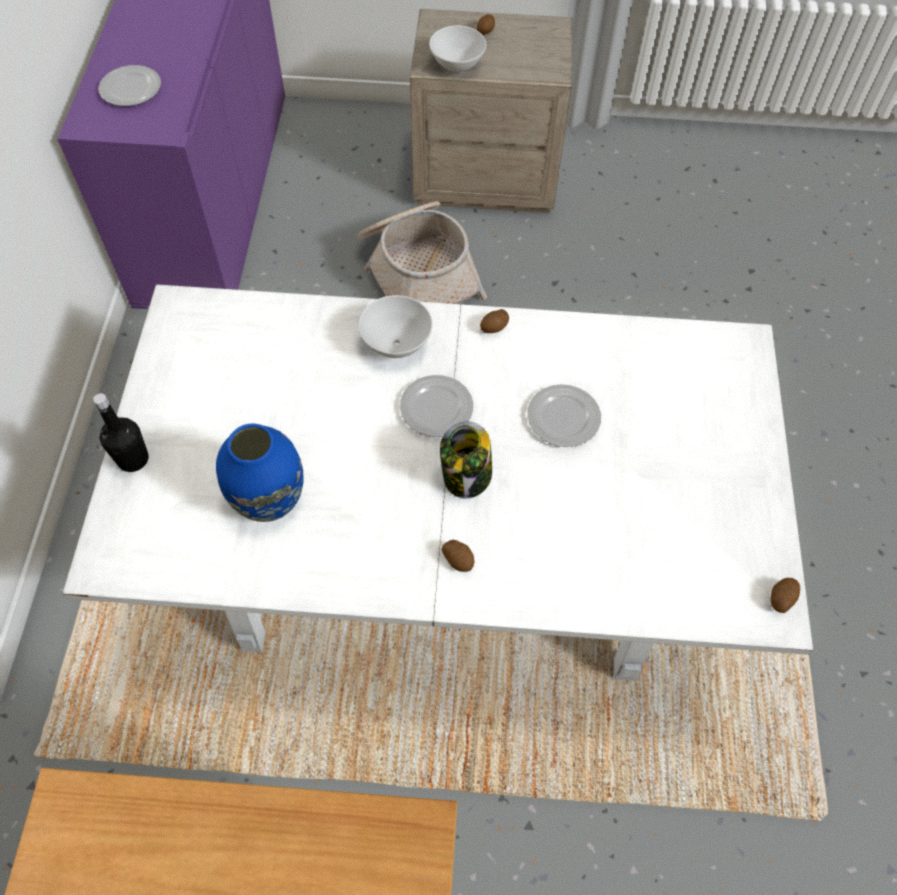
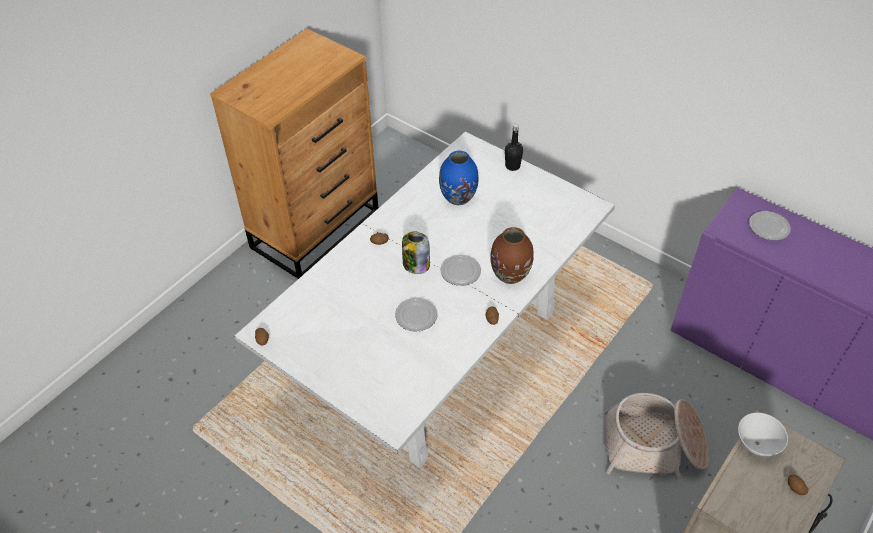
camera: 125 degrees right, 10 degrees down
white bowl [359,295,433,358] -> brown vase [490,227,534,284]

